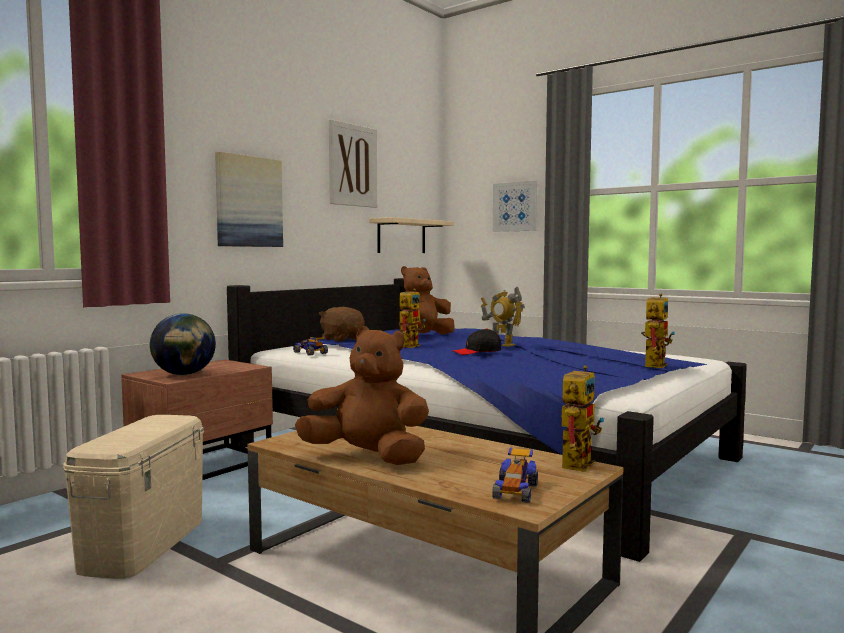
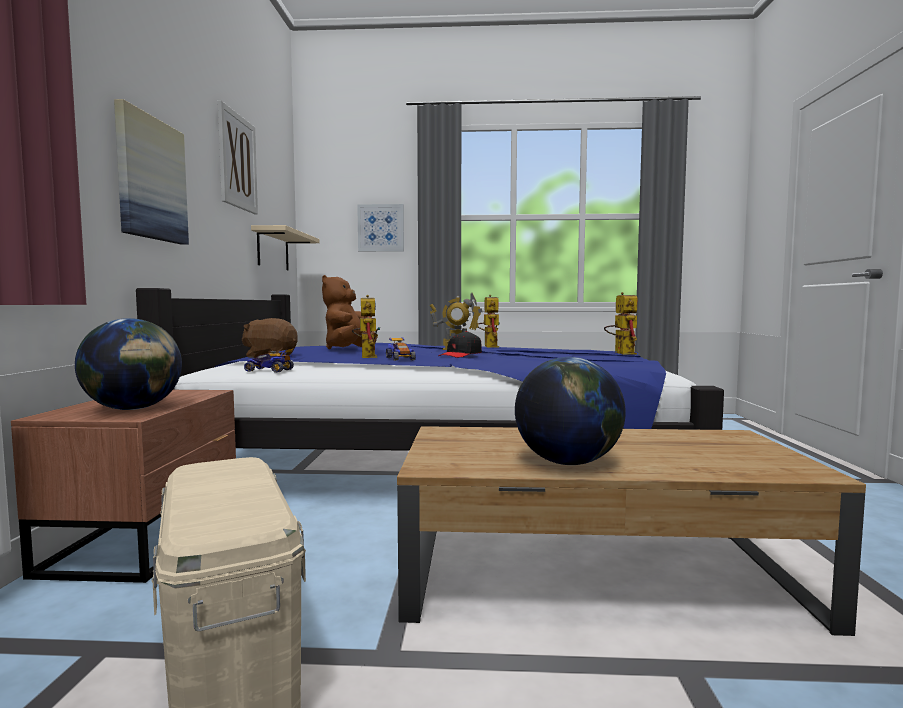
camera: 35 degrees left, 0 degrees up
brown plush toy [295,326,429,465] -> globe [515,357,626,465]
toy car [492,447,538,503] -> toy car moved to [386,337,416,361]
toy robot [561,365,605,472] -> toy robot moved to [478,295,500,348]

